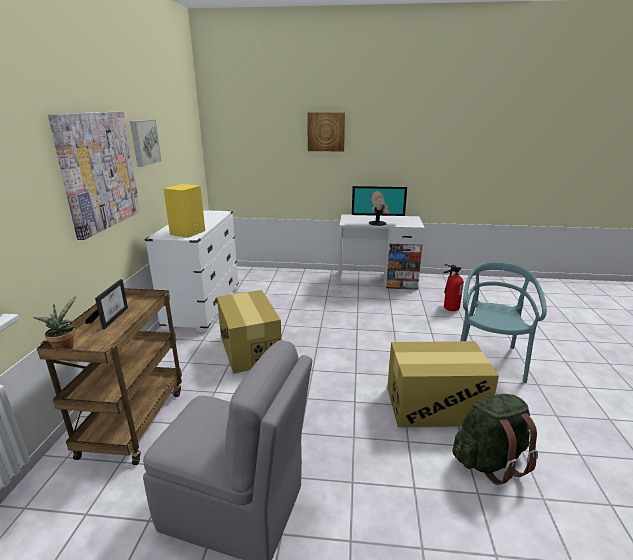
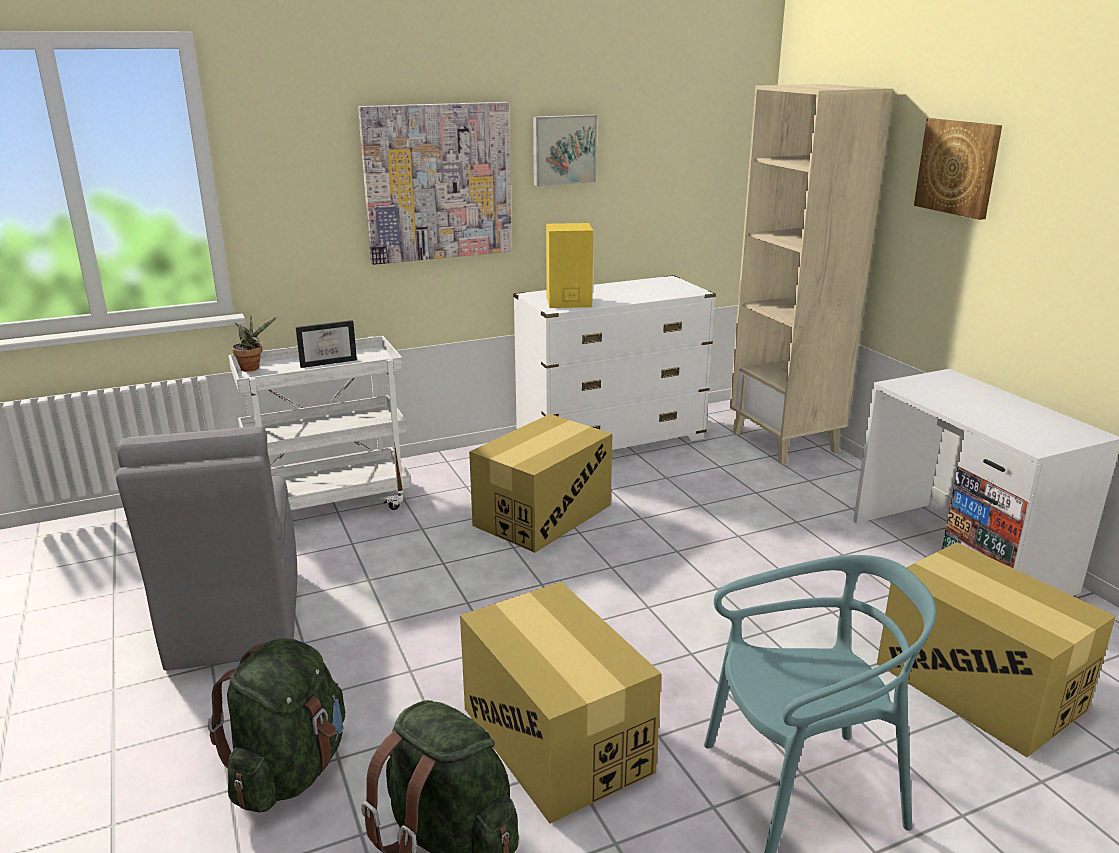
camera: 60 degrees right, 0 degrees up
brown cart [37,288,182,465] -> white cart [229,336,412,510]
monitor [352,186,407,226] -> none
fire extinguisher [443,264,464,311] -> cardboard box [877,542,1116,757]
none -> green backpack [208,638,345,812]
none -> beige bookcase [730,84,893,465]

